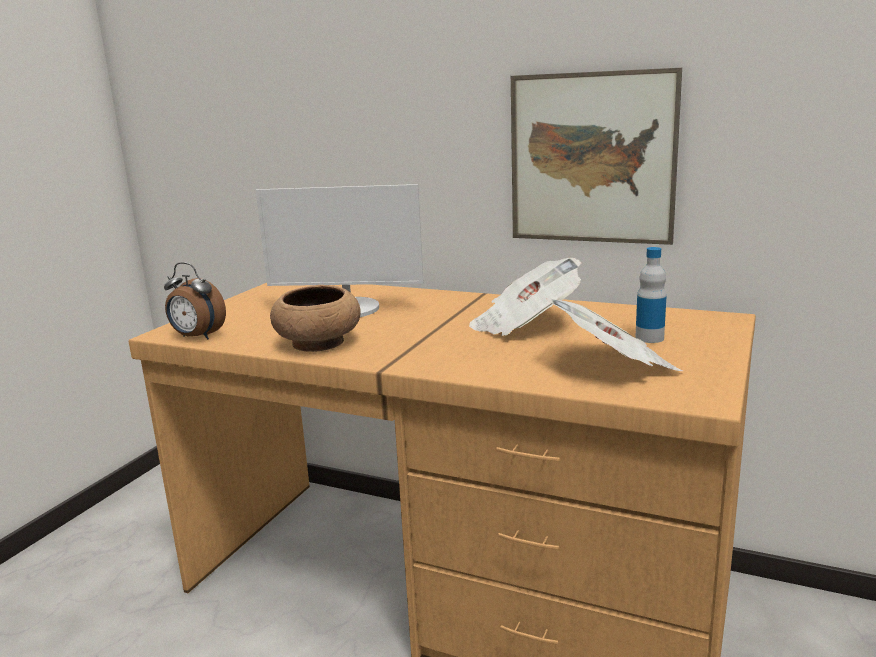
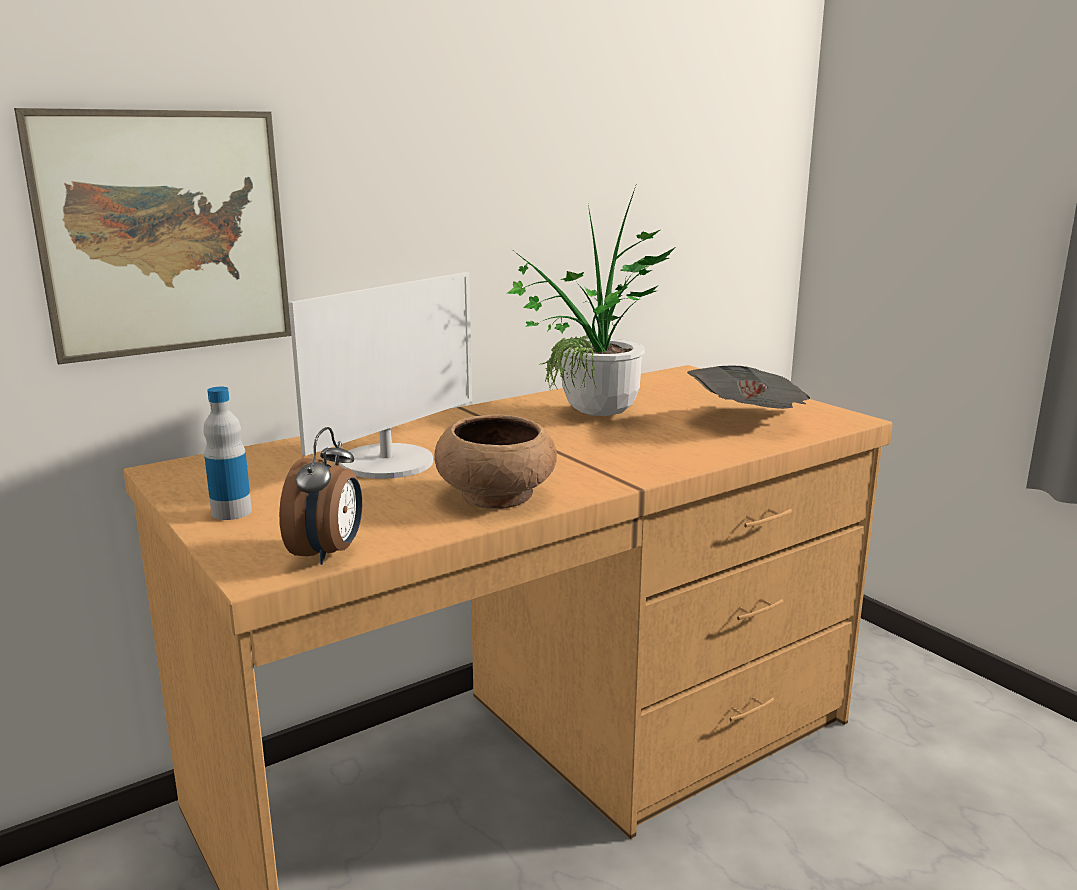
camera: 60 degrees left, 0 degrees up
alarm clock [164,262,226,340] -> alarm clock turned 45 degrees counterclockwise [279,427,362,565]
newspaper [469,258,582,336] -> potted plant [506,183,677,416]
picture [511,68,682,245] -> picture moved to [14,108,291,365]
bottle [635,247,667,343] -> bottle moved to [203,387,252,520]

